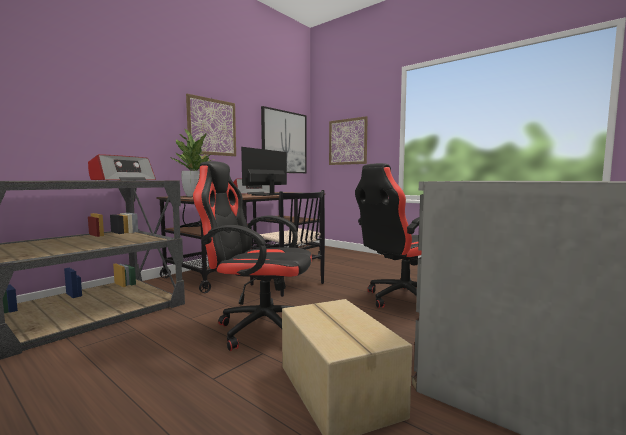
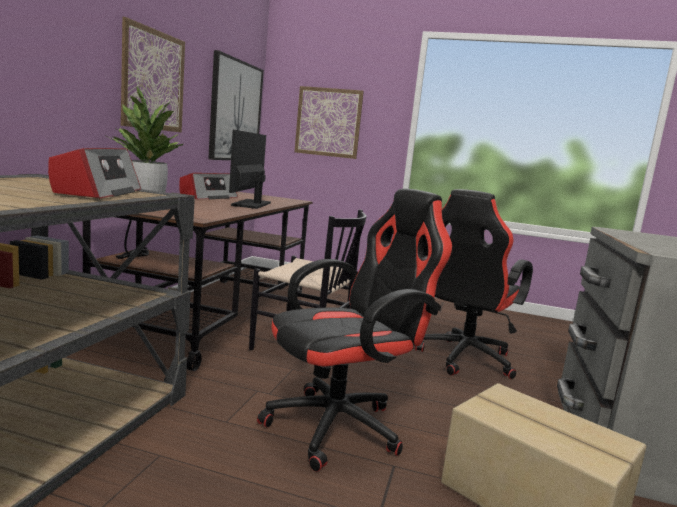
camera: 25 degrees left, 5 degrees up
black office chair [193,161,312,351] -> black office chair turned 150 degrees clockwise [257,189,452,472]

